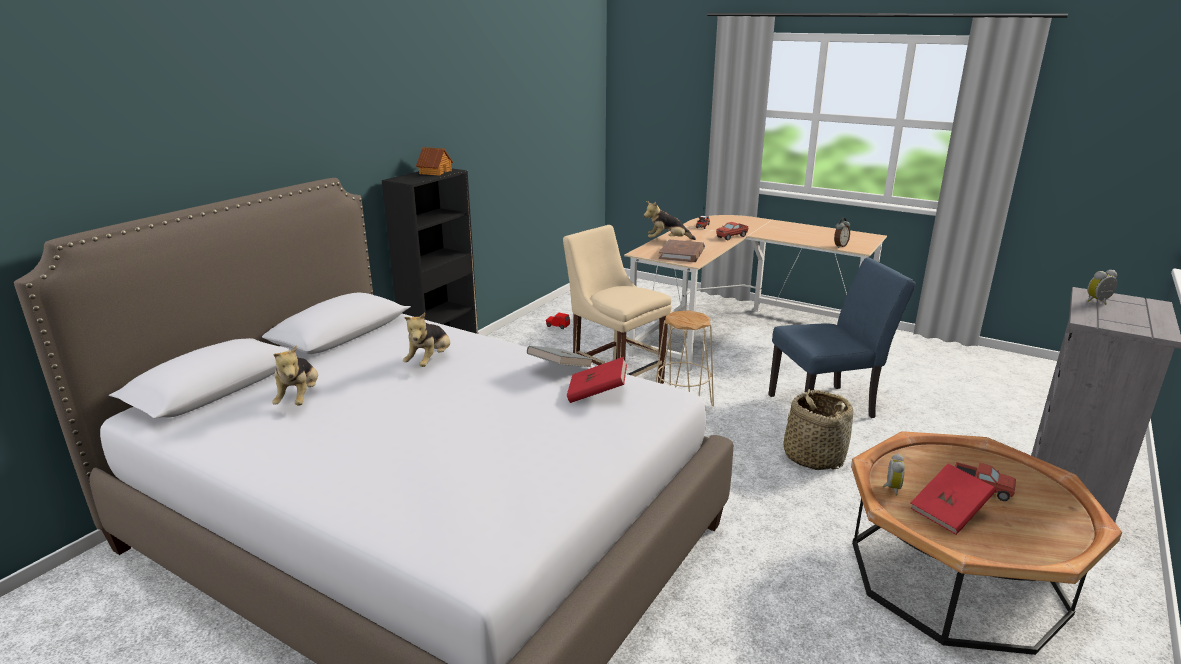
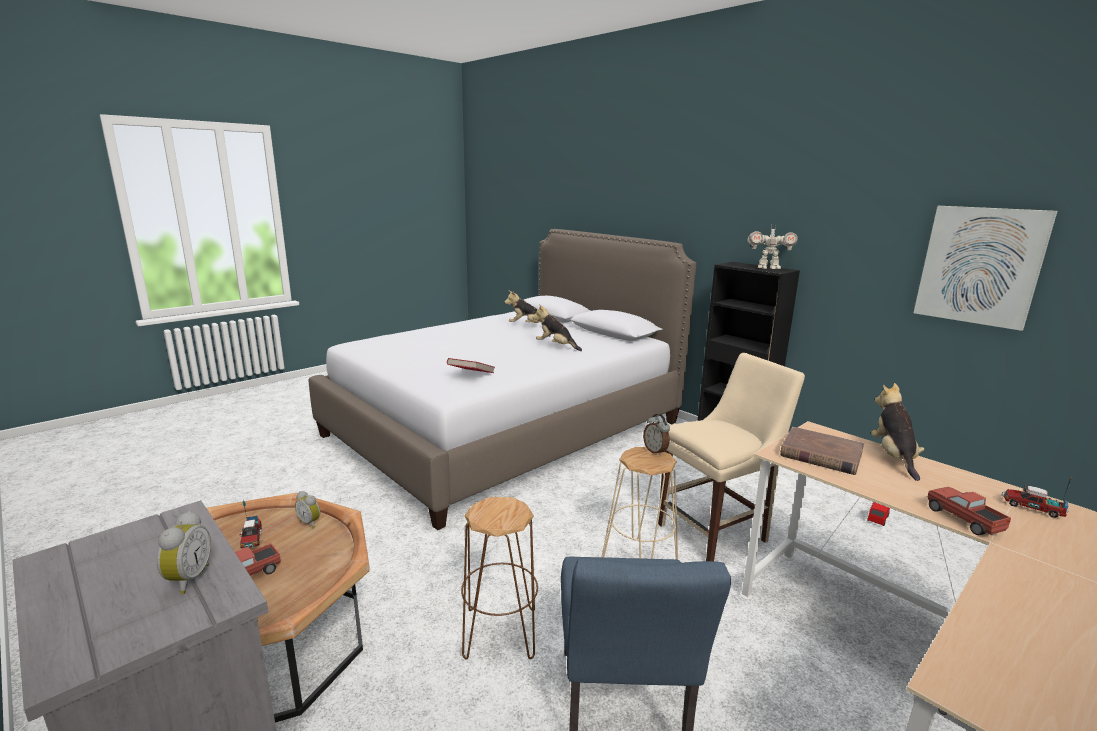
camera: 105 degrees right, 5 degrees down
toy house [416,147,453,176] -> toy robot [747,226,798,269]
grey book [527,346,593,367] -> none
basket [784,389,853,470] -> brown stool [461,497,538,659]
alarm clock [834,218,850,248] -> alarm clock moved to [643,414,670,456]
red book [910,464,996,535] -> toy truck [239,500,262,549]
none -> picture [914,206,1057,331]

